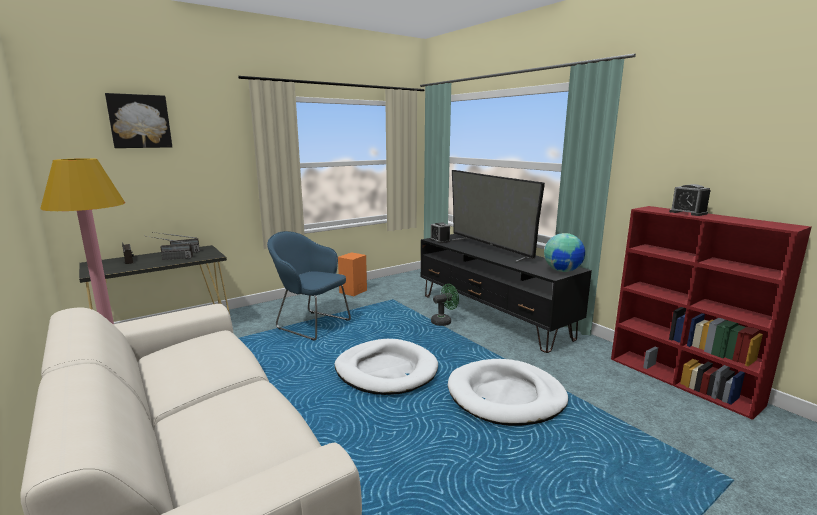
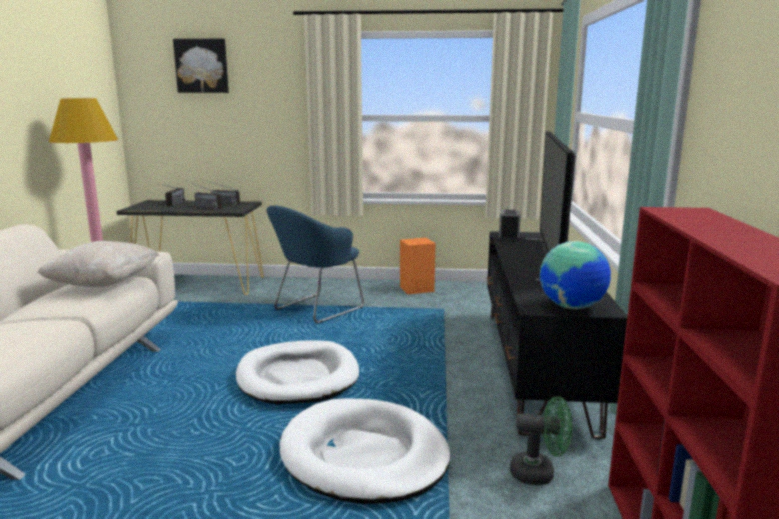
camera: 40 degrees right, 0 degrees up
blue armchair [267,231,351,340] -> blue armchair turned 120 degrees counterclockwise [266,206,364,323]
green fan [431,284,459,326] -> green fan moved to [510,396,572,485]
alarm clock [669,184,711,216] -> none
none -> beige pillow [38,241,159,287]

